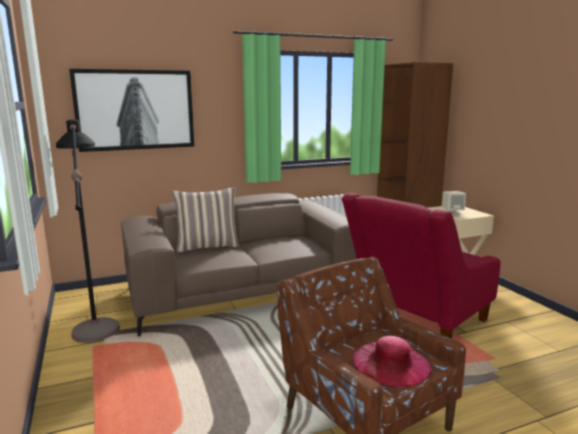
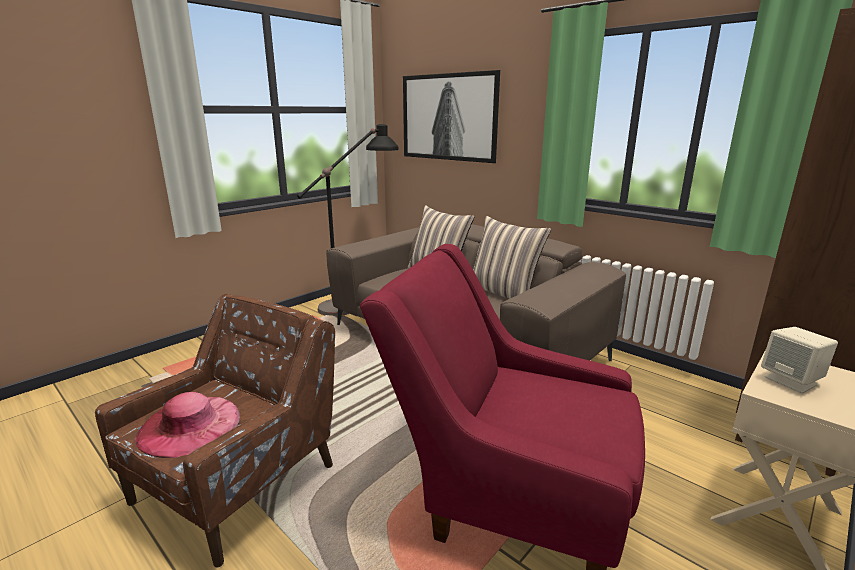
camera: 65 degrees right, 5 degrees up
none -> pillow [473,216,551,299]

